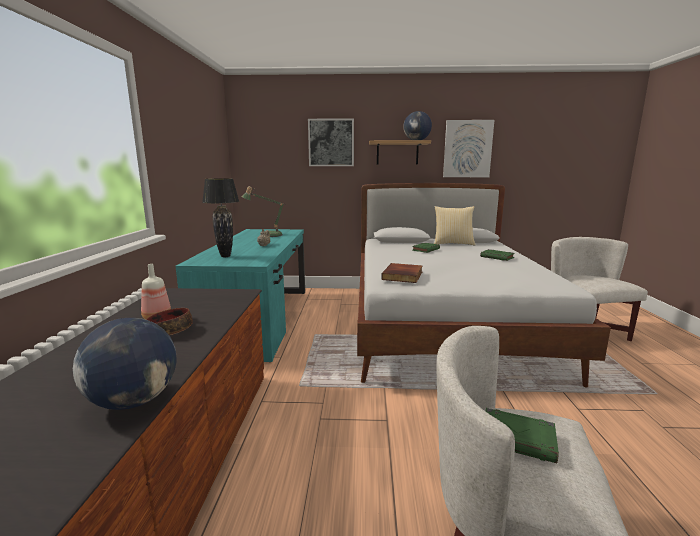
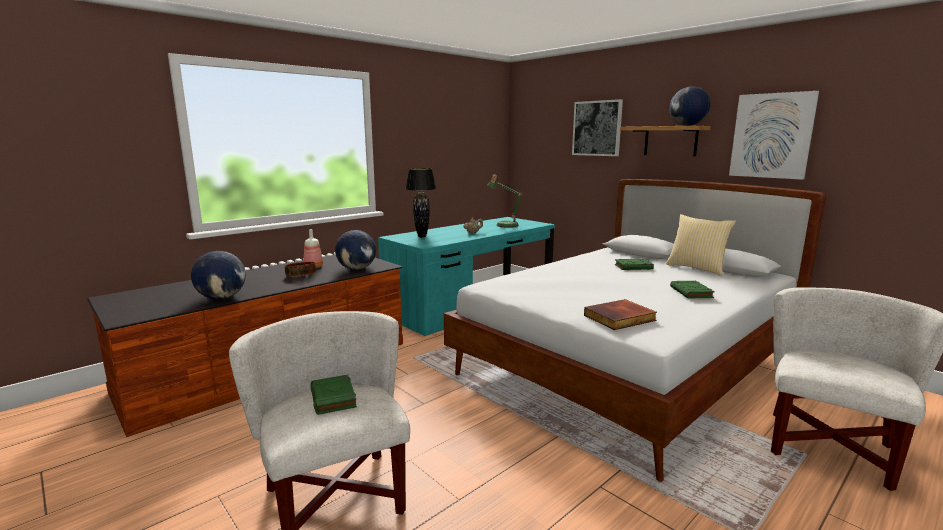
camera: 45 degrees right, 0 degrees up
book [381,263,423,283] -> book moved to [584,299,657,330]
none -> globe [335,230,376,270]

